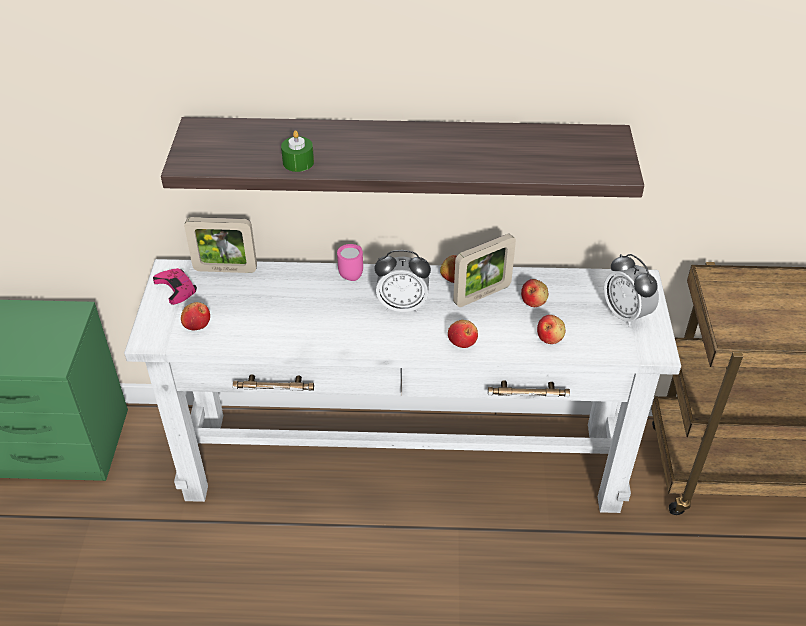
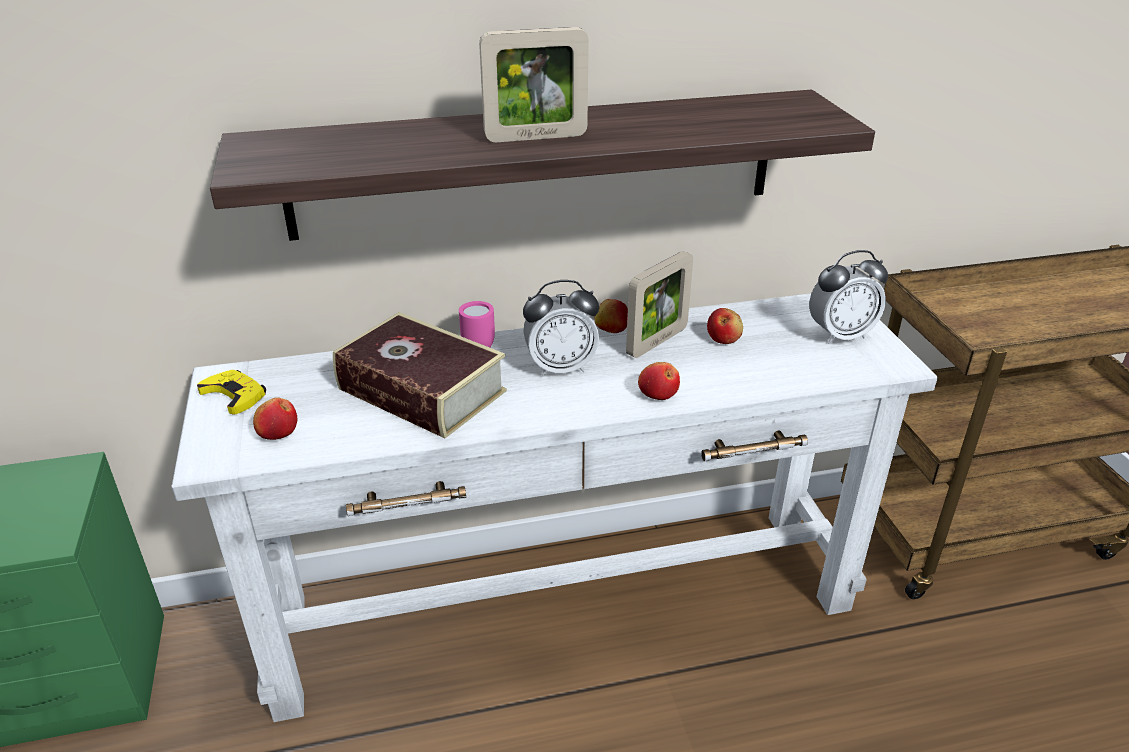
camera: 15 degrees left, 10 degrees down
pink game controller [153,268,197,305] -> yellow game controller [197,370,266,414]
picture frame [184,217,257,273] -> picture frame moved to [479,27,589,142]
green candle [281,130,314,172] -> none
apple [537,315,566,344] -> none
alarm clock [604,254,659,327] -> alarm clock turned 60 degrees counterclockwise [809,250,888,344]
none -> book [333,312,507,438]

